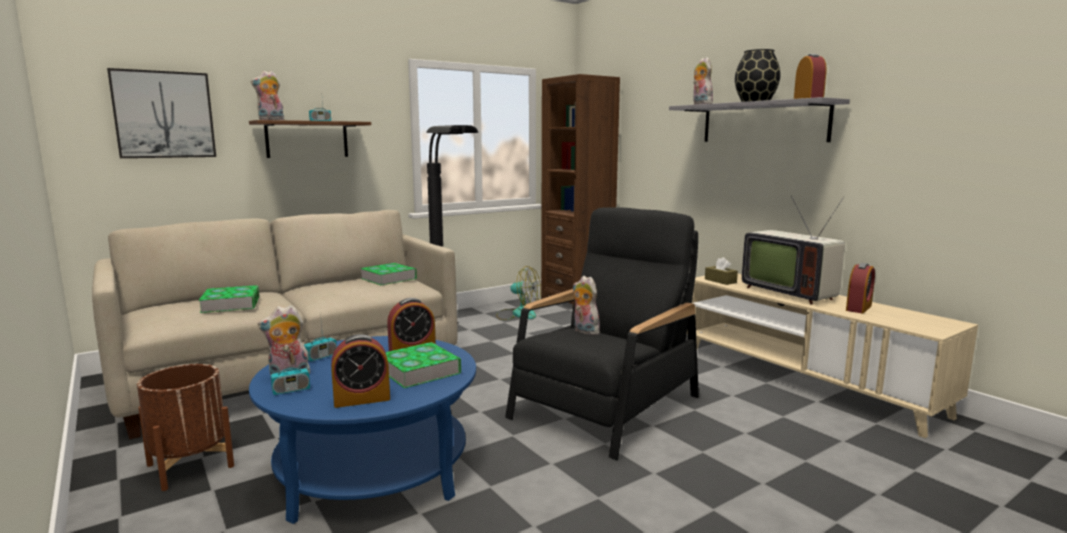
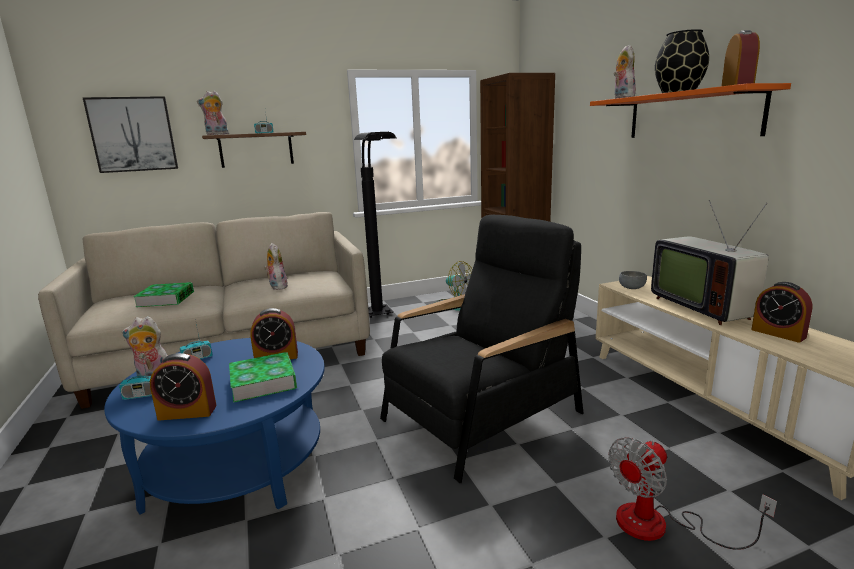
camera: 15 degrees right, 5 degrees up
brown planter [137,364,234,491] -> none
book [360,263,417,285] -> none
plush toy [573,276,601,335] -> plush toy moved to [264,243,287,290]
grey shelf [669,97,850,142] -> orange shelf [590,83,791,138]
brown tissue box [705,257,738,285] -> grey bowl [619,271,647,289]
alarm clock [846,263,875,314] -> alarm clock turned 90 degrees clockwise [751,282,812,343]
none -> fan [608,437,777,550]

